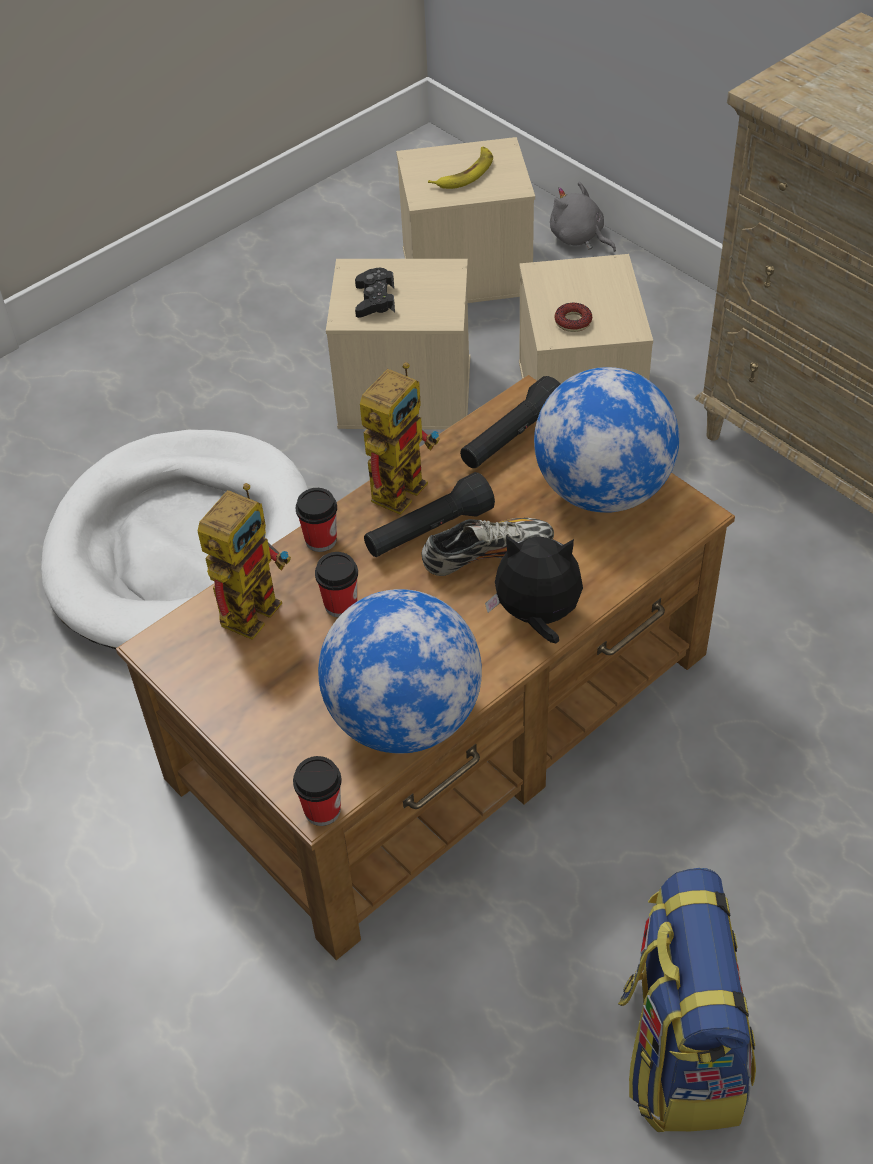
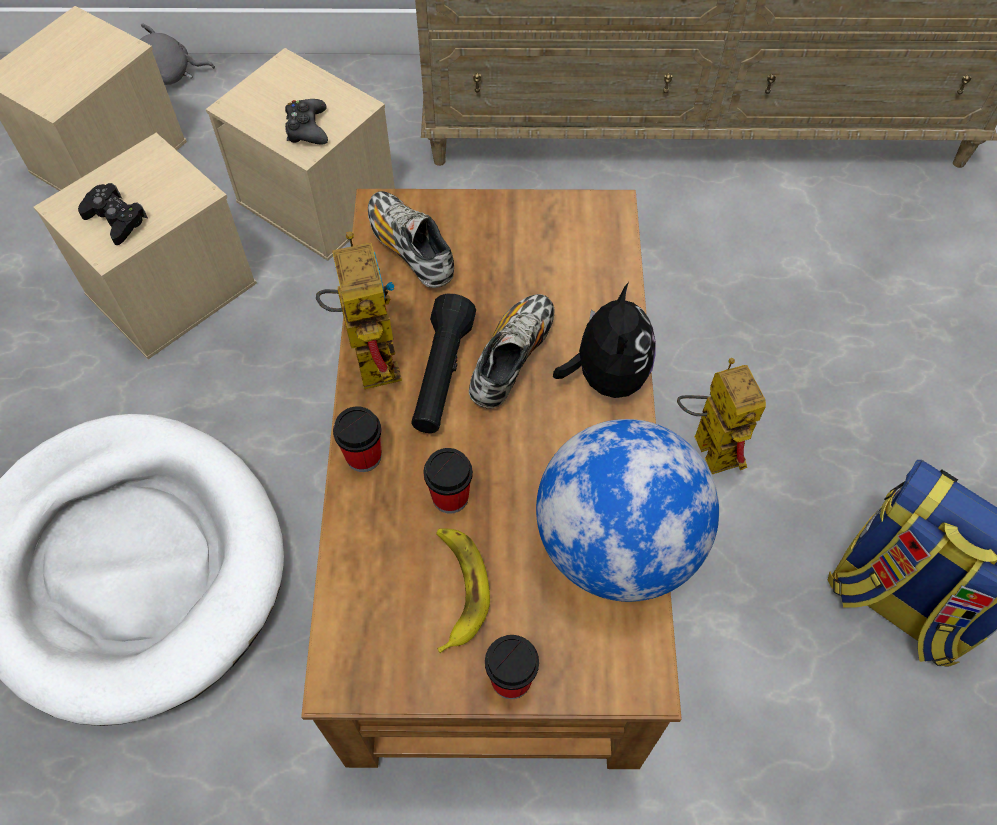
camera: 50 degrees left, 10 degrees up
toy robot [198,483,291,640] -> toy robot moved to [677,358,766,474]
cup [293,756,342,826] -> cup moved to [485,635,539,699]
banana [428,146,493,189] -> banana moved to [436,528,490,653]
black flashlight [460,376,561,468] -> shoe [368,191,454,288]
plush toy [485,535,583,643] -> plush toy turned 135 degrees clockwise [553,282,656,398]
globe [534,367,679,513] -> none
donut [555,303,592,332] -> black game controller [285,99,328,145]

